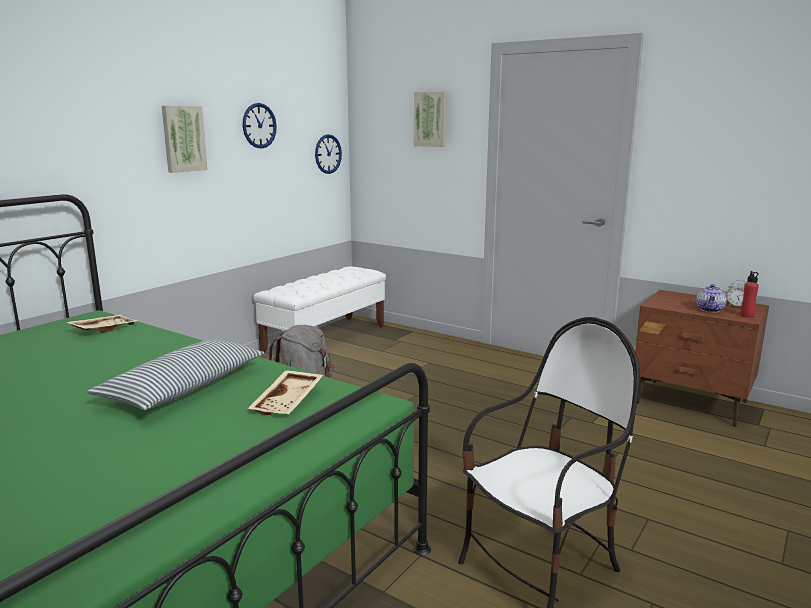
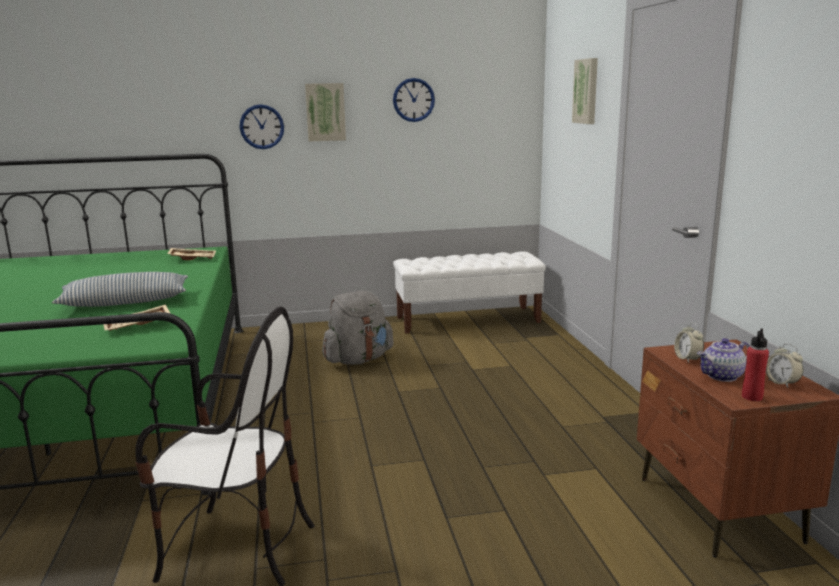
camera: 45 degrees right, 0 degrees up
wall clock [315,134,342,174] -> wall clock moved to [240,104,284,149]
none -> alarm clock [674,323,704,363]

